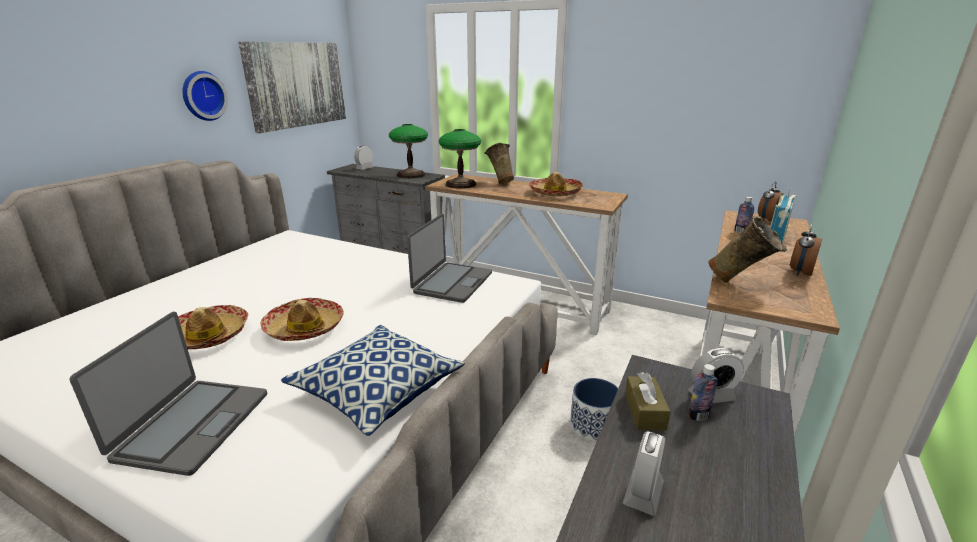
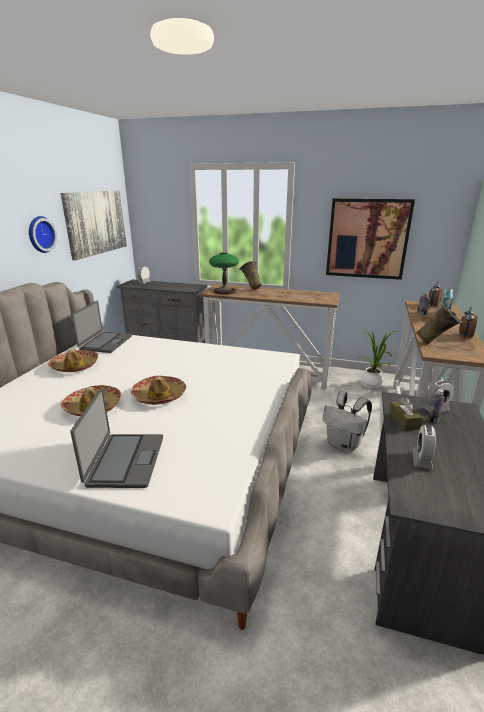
camera: 10 degrees left, 0 degrees up
pillow [281,325,465,436] -> none
table lamp [389,124,428,178] -> none
laptop [407,214,492,303] -> laptop moved to [72,301,132,353]
hat [529,172,583,196] -> hat moved to [48,349,98,372]
planter [570,378,618,441] -> white backpack [323,391,372,452]
none -> picture [326,198,415,280]
none -> potted plant [359,331,400,389]

